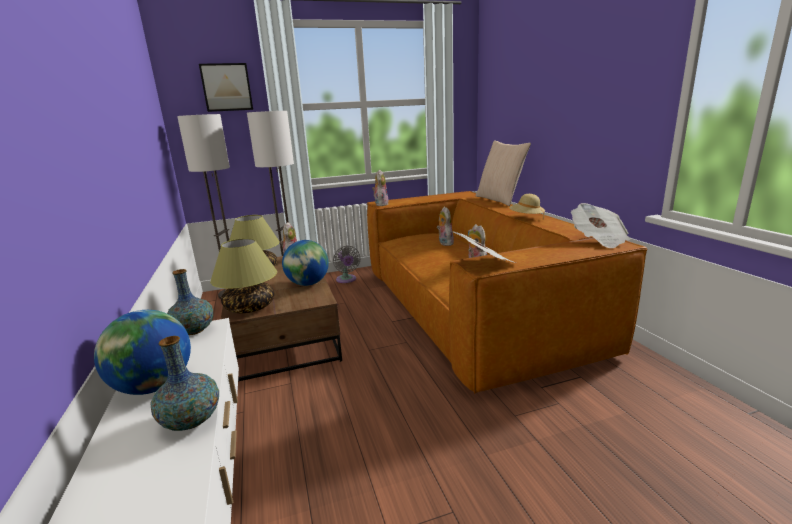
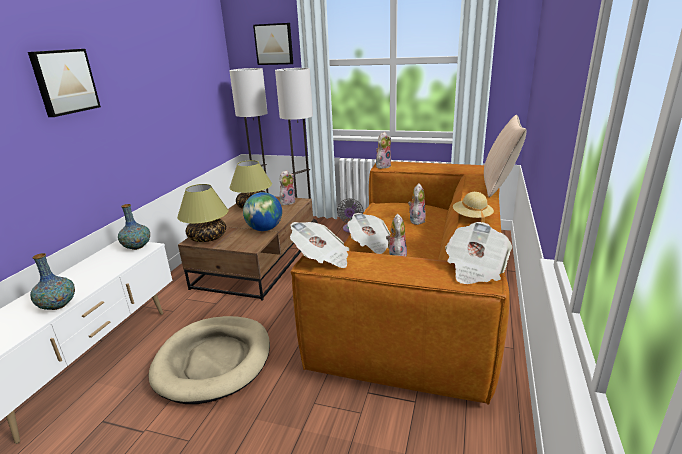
camera: 35 degrees right, 5 degrees up
globe [94,310,191,395] -> none
none -> picture [28,49,101,117]
none -> beige dog bed [149,316,270,404]
none -> newspaper [347,213,390,254]

